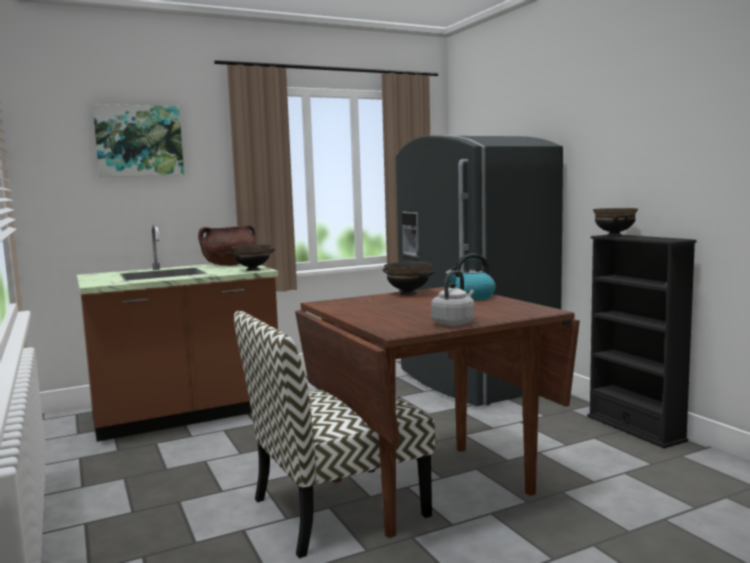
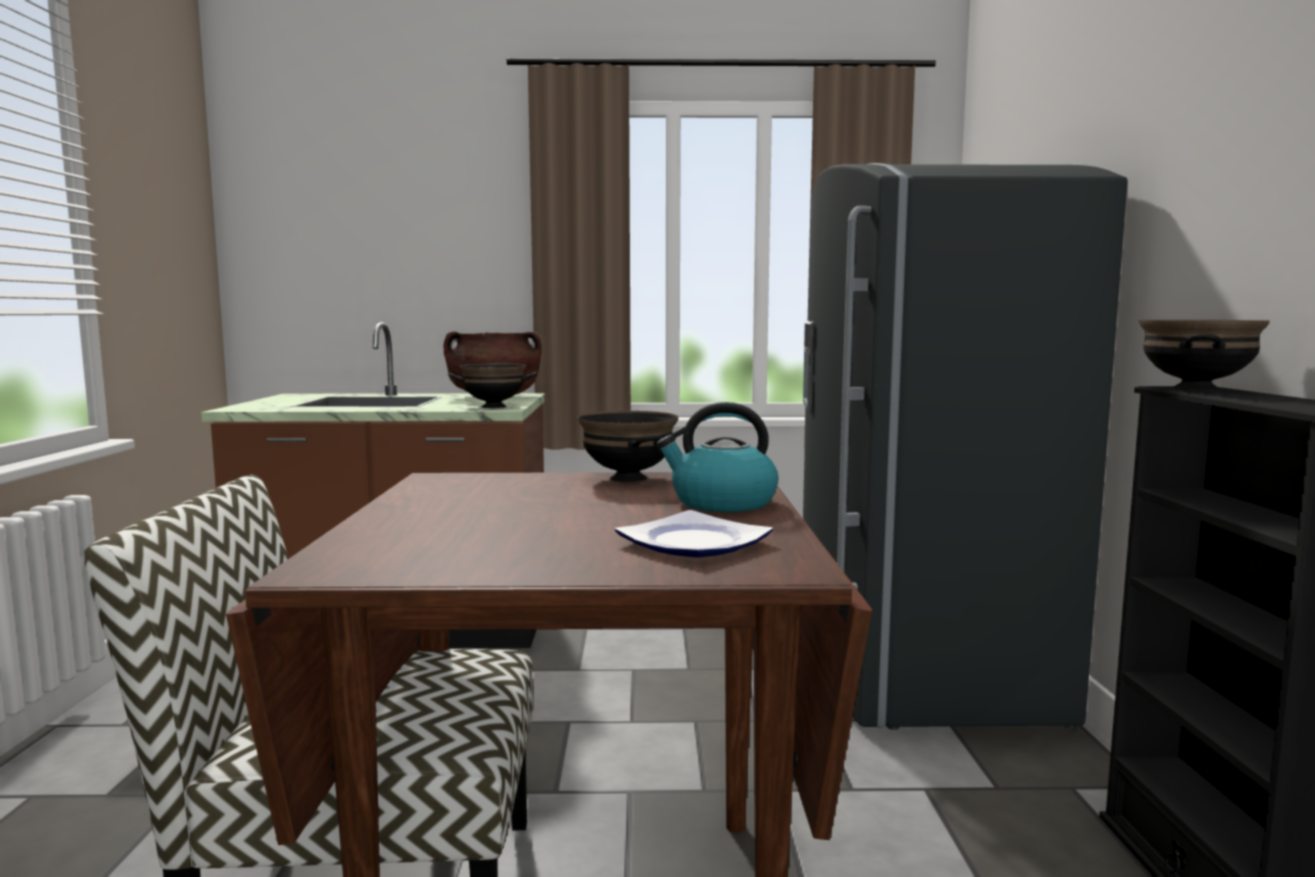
camera: 25 degrees right, 0 degrees up
picture [93,104,184,177] -> none
grey kettle [431,271,474,326] -> none
none -> plate [615,510,773,558]

